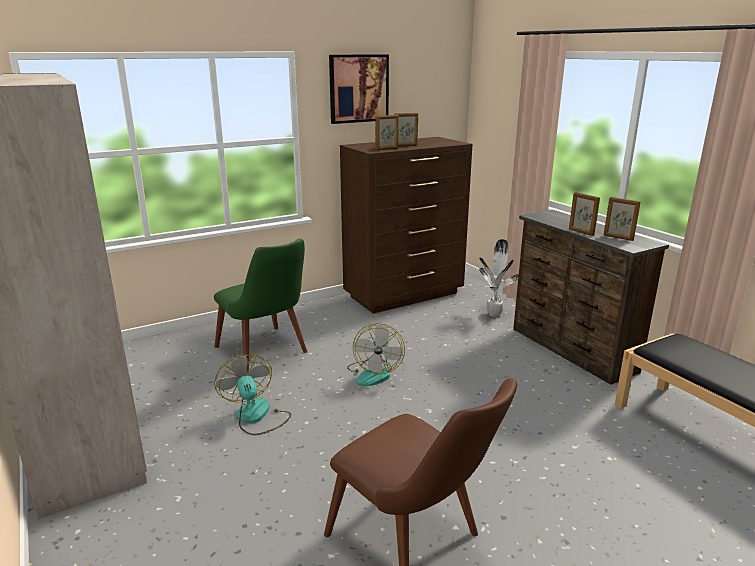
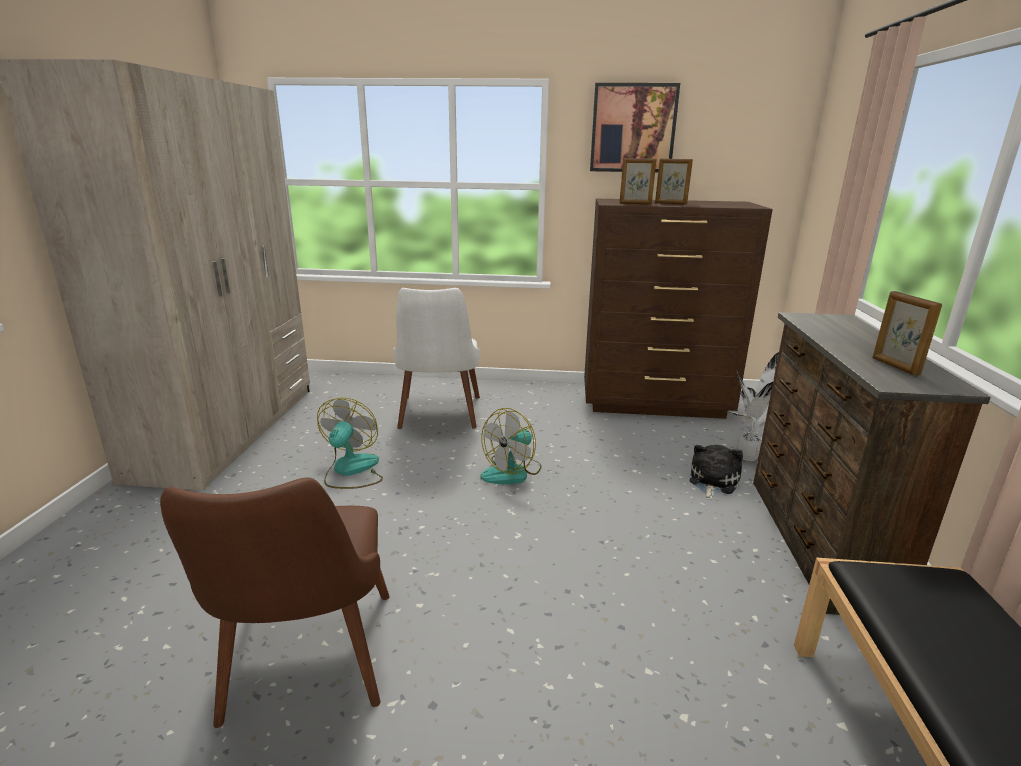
camera: 35 degrees right, 0 degrees up
green chair [214,238,307,372] -> white chair [393,288,480,429]
picture frame [569,192,600,236] -> none
none -> plush toy [689,445,743,500]

